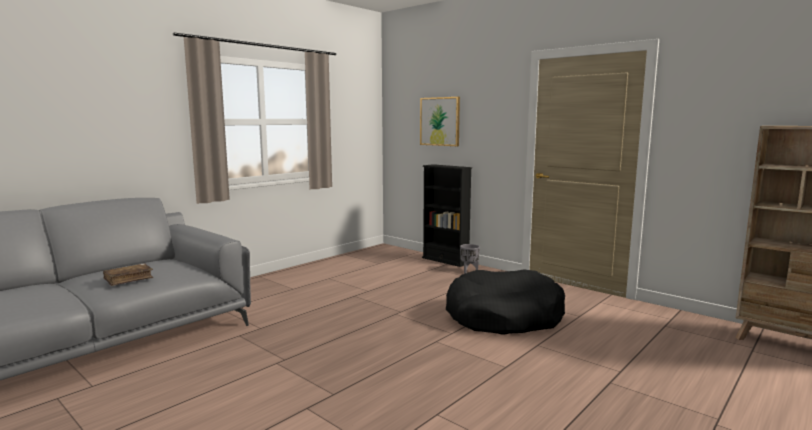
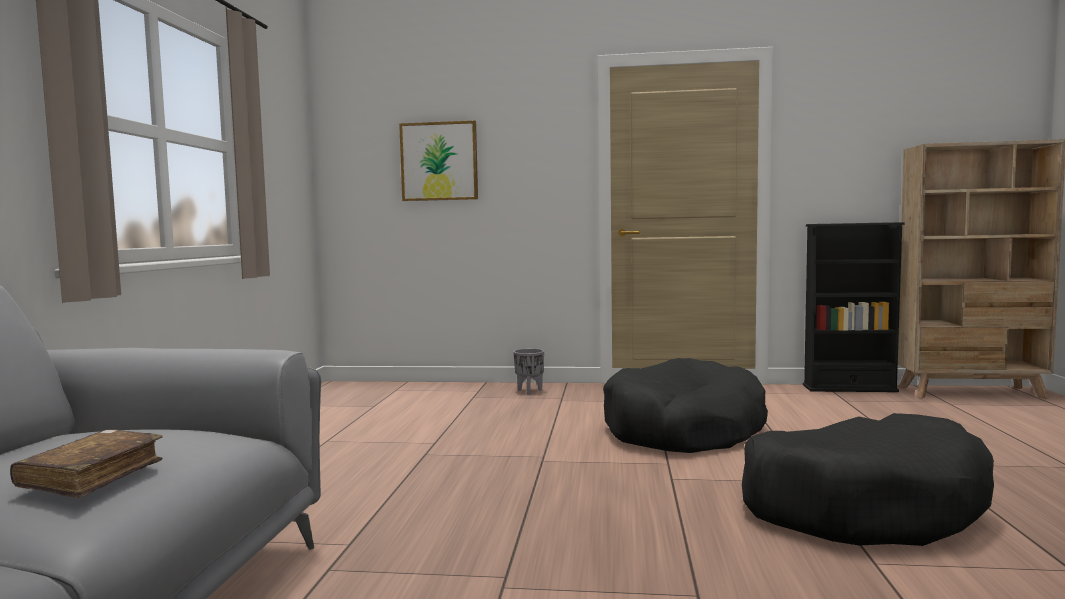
camera: 35 degrees left, 5 degrees down
black bookcase [422,164,472,267] -> black bookcase moved to [803,222,905,392]
none -> black dog bed [742,413,994,546]

